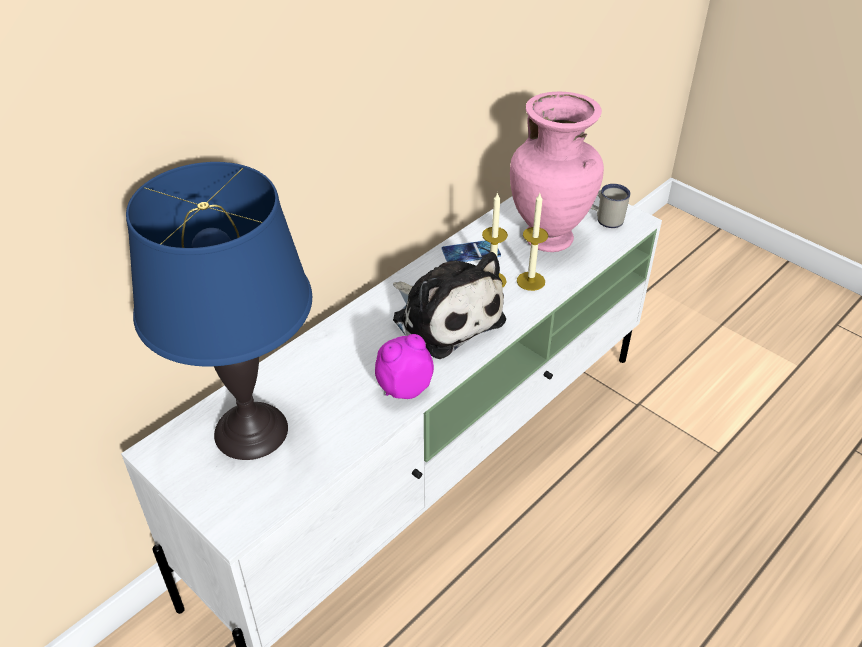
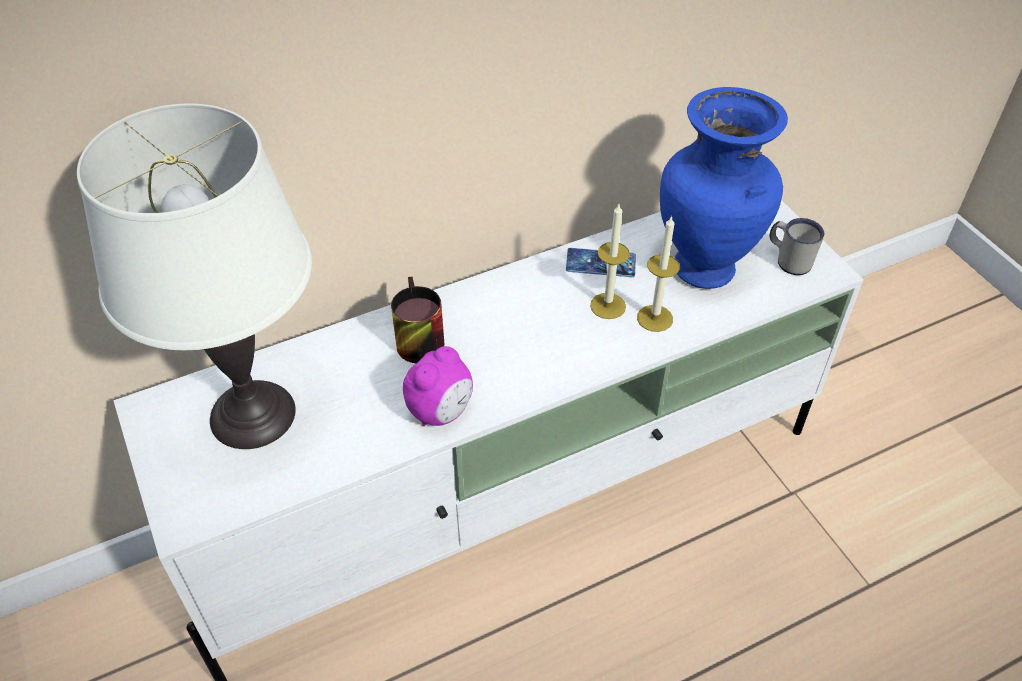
camera: 20 degrees right, 5 degrees up
blue table lamp [126,162,312,460] -> white table lamp [77,103,312,449]
alarm clock [375,334,434,399] -> alarm clock turned 135 degrees clockwise [403,346,473,427]
plush toy [393,252,506,359] -> none
pink vase [510,92,604,252] -> blue vase [660,87,788,289]
none -> mug [391,276,444,363]

